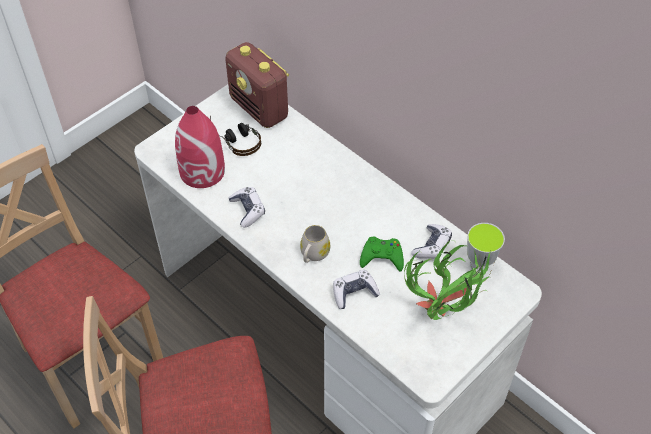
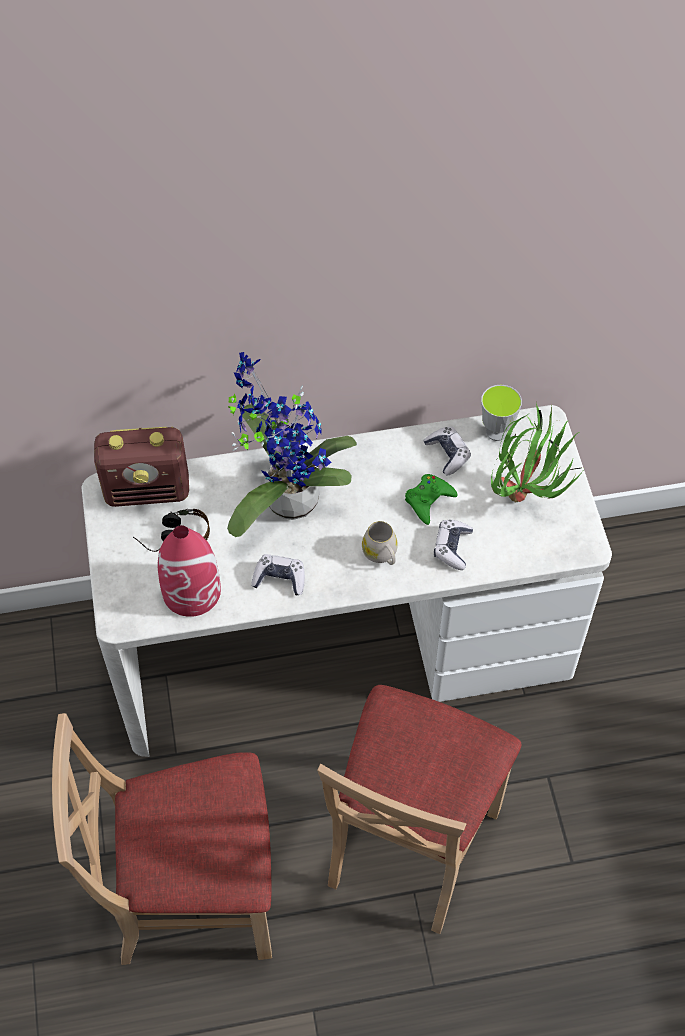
camera: 55 degrees left, 5 degrees up
none -> potted plant [227,352,357,537]

